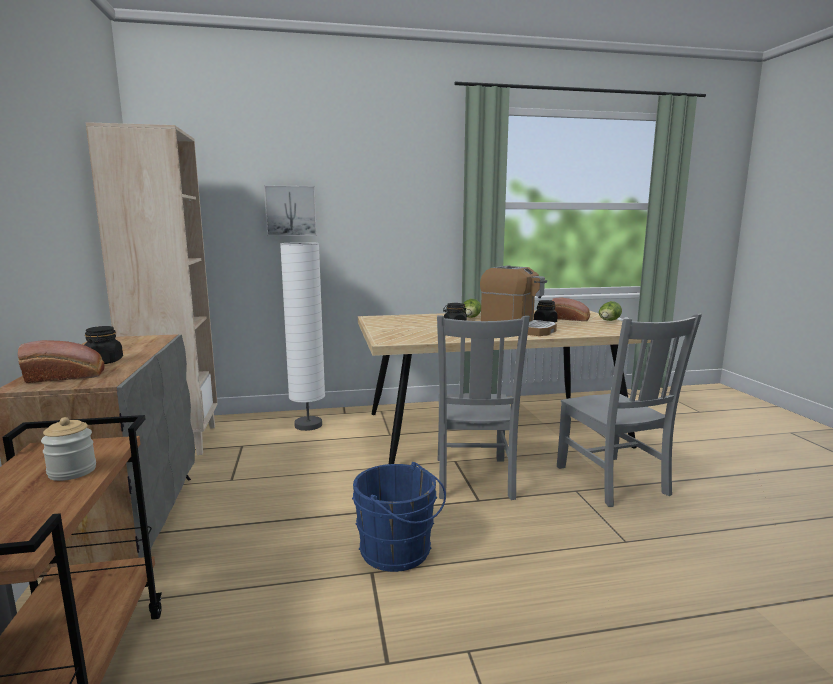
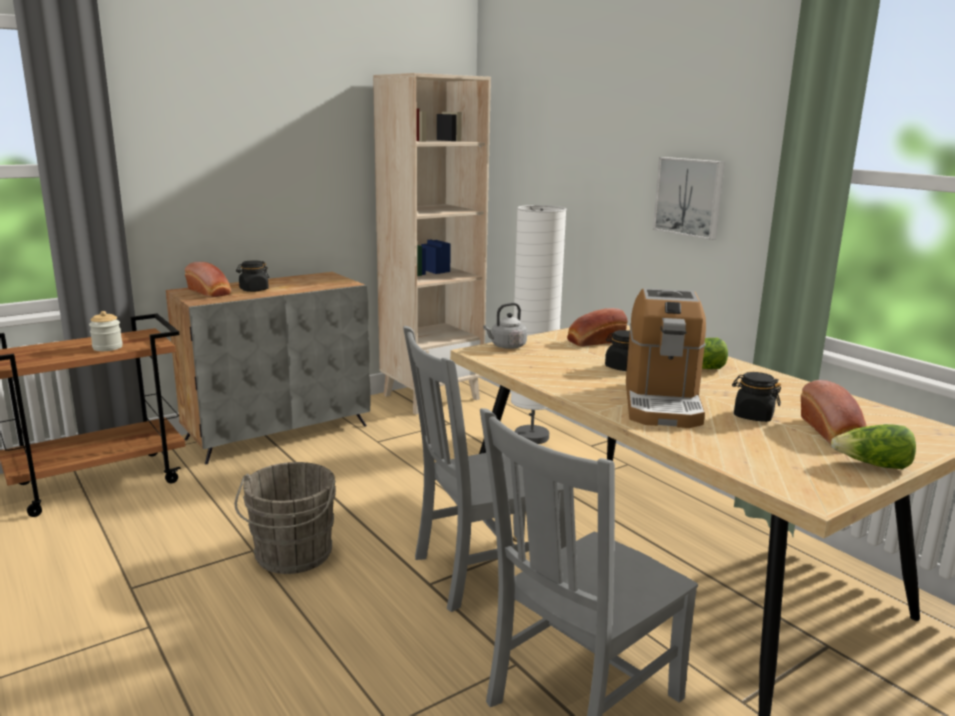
camera: 65 degrees right, 5 degrees up
picture [264,185,317,236] -> picture moved to [653,157,725,240]
blue bucket [352,462,446,572] -> grey bucket [234,462,336,574]
none -> grey kettle [483,303,527,349]
none -> bread [567,308,627,346]

